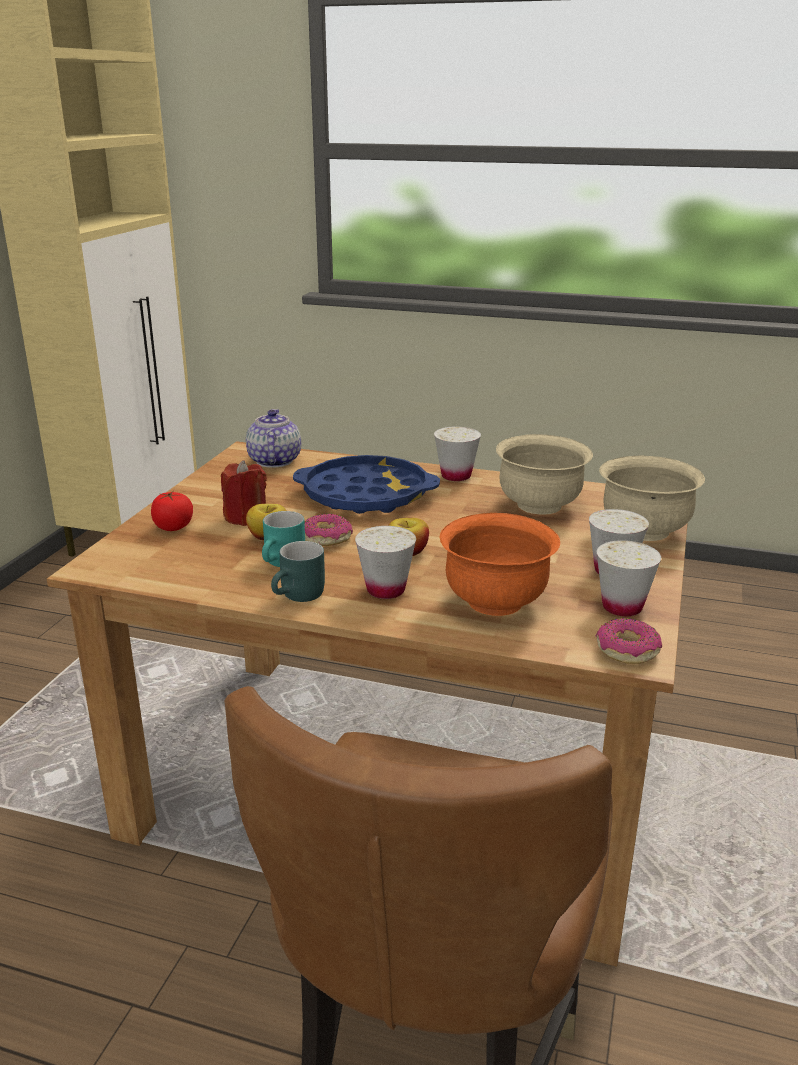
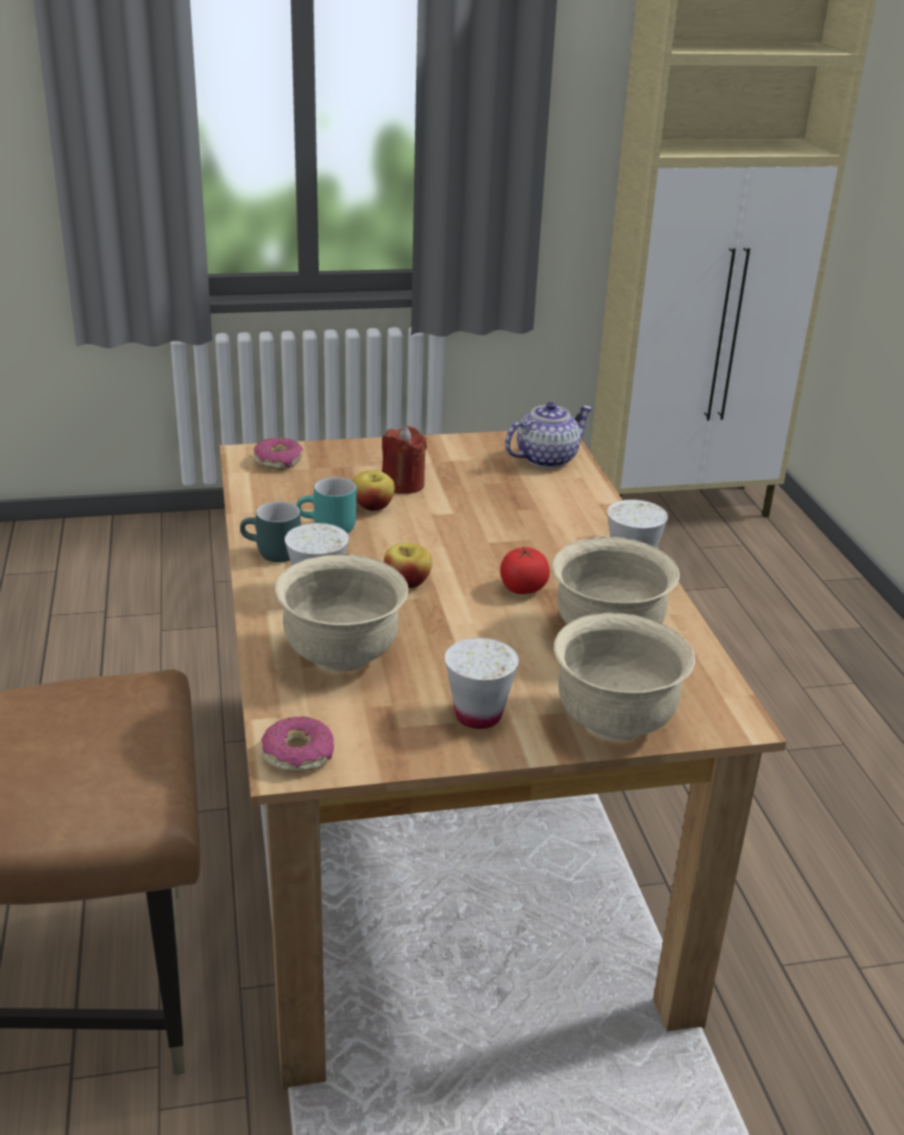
camera: 60 degrees right, 5 degrees up
tomato [151,492,193,531] -> tomato moved to [500,546,550,594]
blue tray [293,455,440,514] -> none
donut [305,514,353,546] -> donut moved to [254,437,303,470]
orange bowl [440,513,560,616] -> beige bowl [275,554,408,672]
white cup [597,540,661,616] -> none

